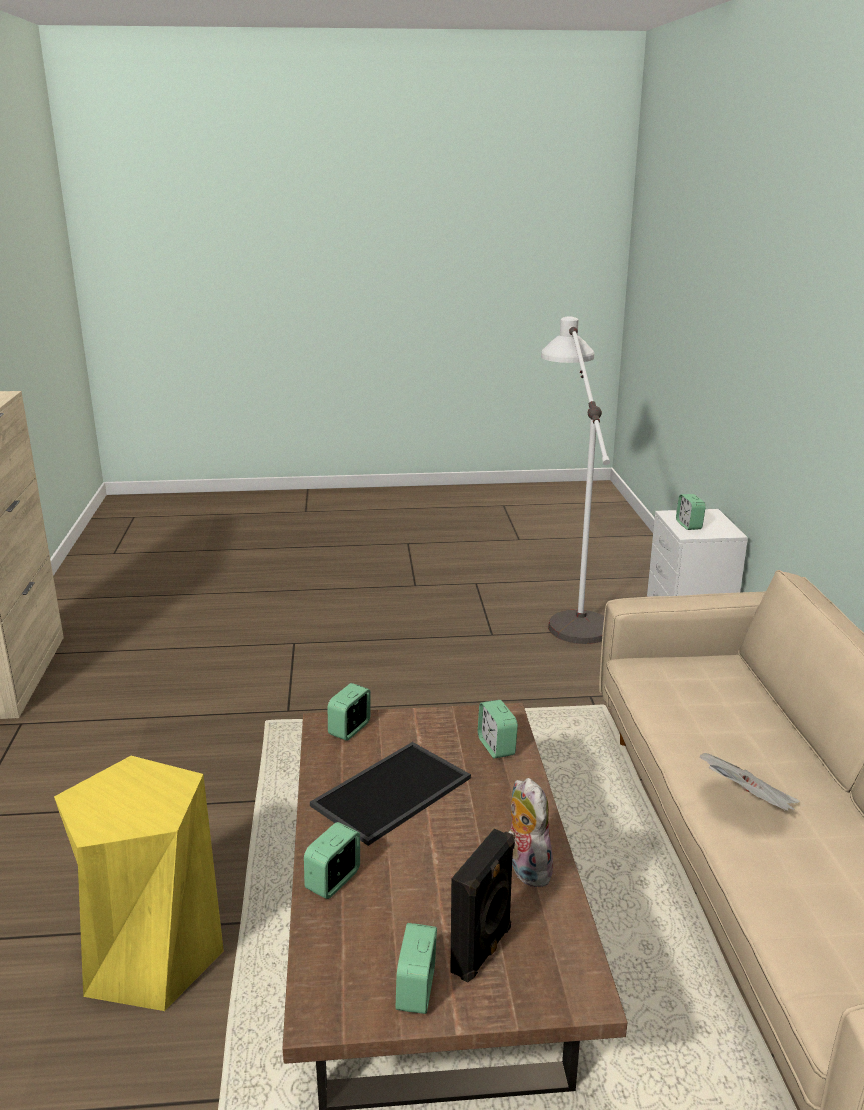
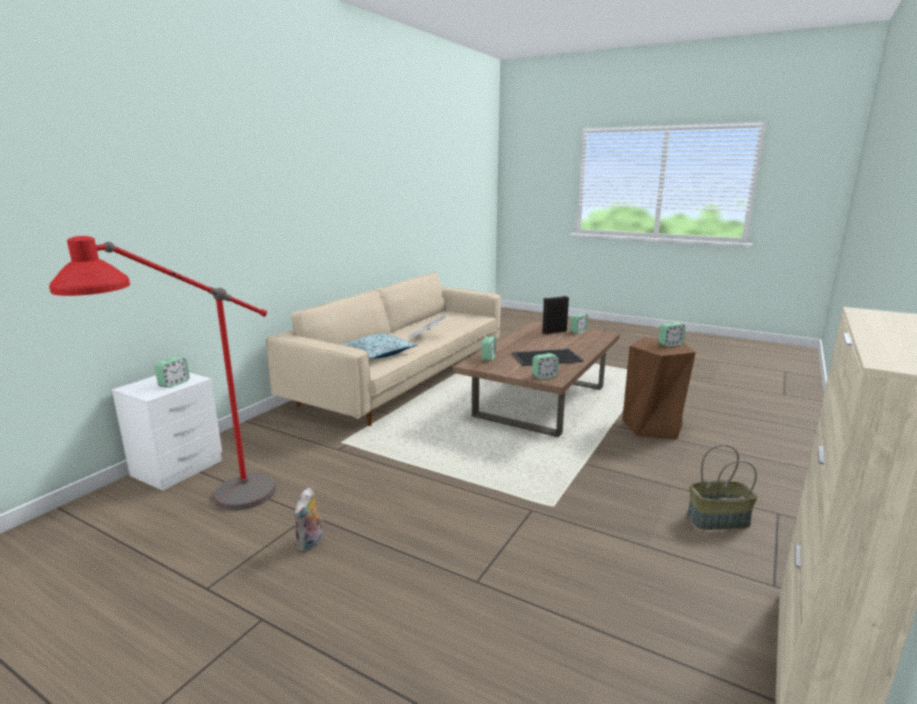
camera: 145 degrees left, 5 degrees down
yellow stool [54,756,224,1011] -> brown stool [622,337,696,440]
alarm clock [304,822,360,899] -> alarm clock moved to [658,322,685,347]
plush toy [508,778,553,887] -> plush toy moved to [294,487,323,552]
white floor lamp [541,316,610,644] -> red floor lamp [49,236,276,510]
none -> pillow [341,333,417,359]
none -> basket [687,444,758,530]

